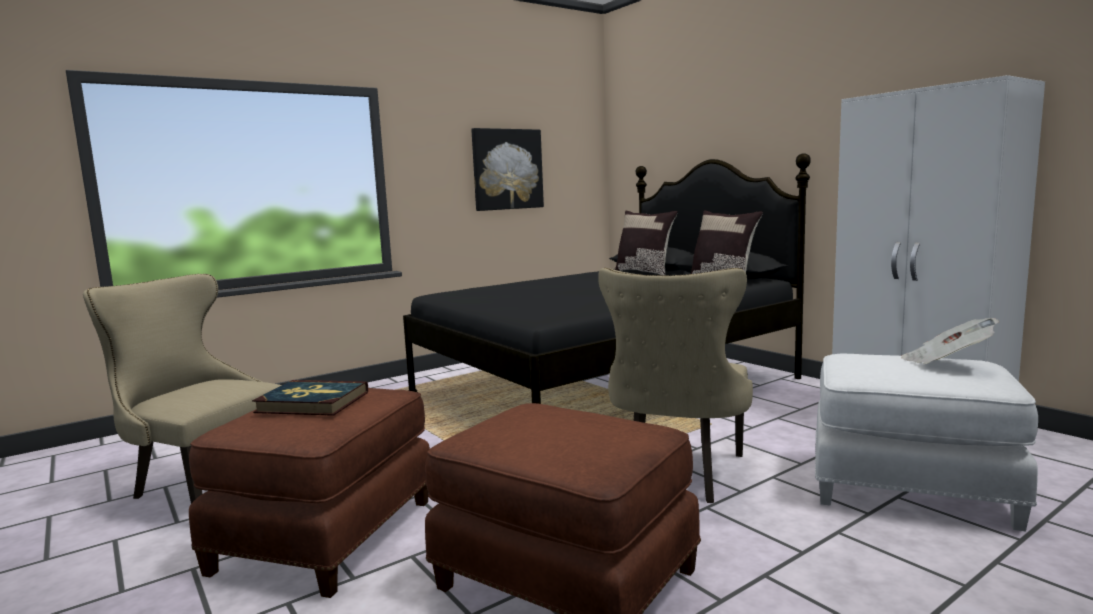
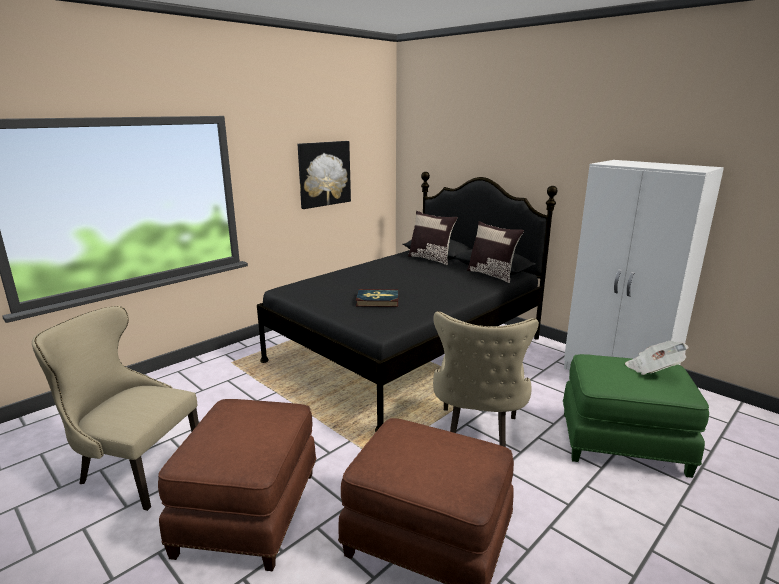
camera: 10 degrees left, 10 degrees up
book [252,380,368,416] -> book moved to [356,289,399,307]
white ottoman [815,353,1038,531] -> green ottoman [563,354,709,478]

